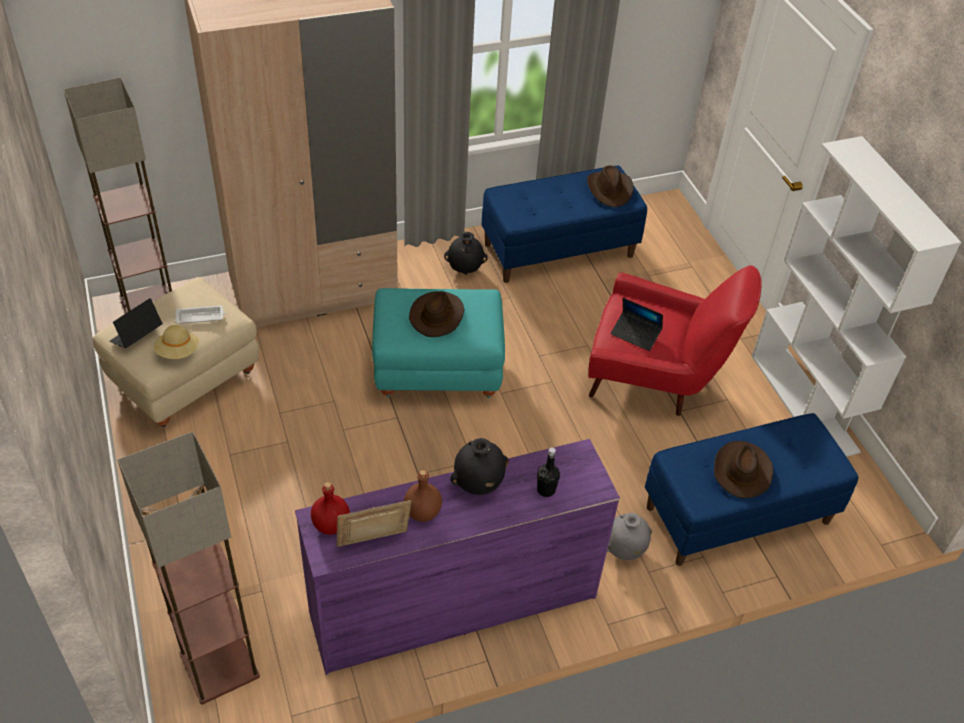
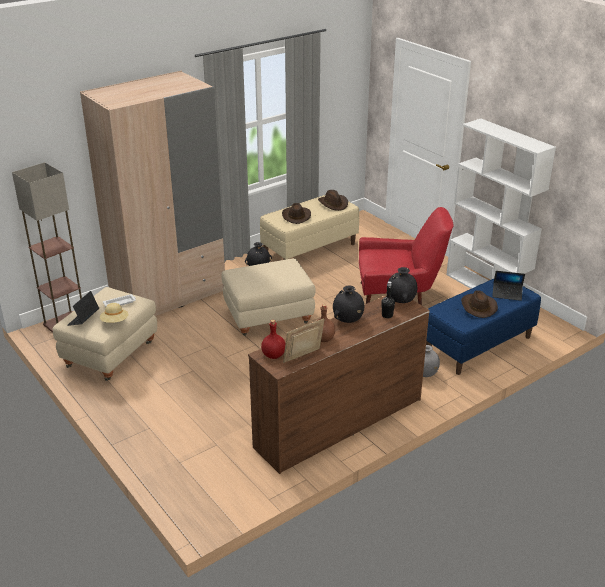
camera: 15 degrees left, 15 degrees down
floor lamp [117,431,260,705] -> none
purple dresser [295,439,620,675] -> brown dresser [248,296,430,474]
turquoise ottoman [372,288,505,398] -> beige ottoman [222,258,316,336]
brown hat [409,291,464,337] -> brown hat moved to [282,203,311,224]
blue bench [482,166,647,283] -> beige bench [260,195,360,260]
laptop [611,298,663,351] -> laptop moved to [492,271,525,301]
none -> black vase [388,267,417,303]

